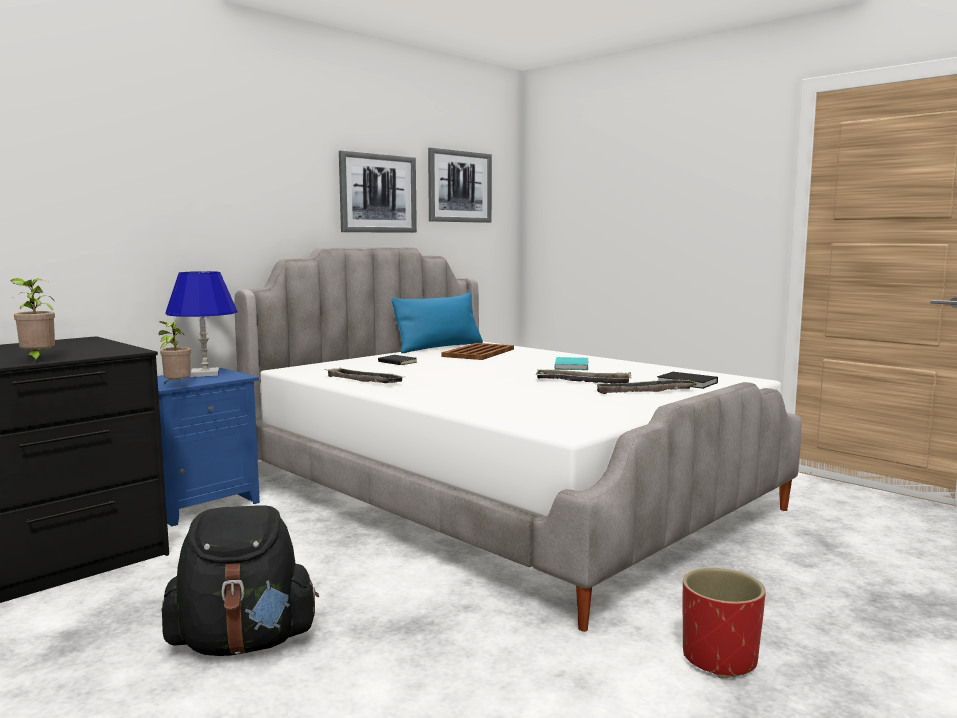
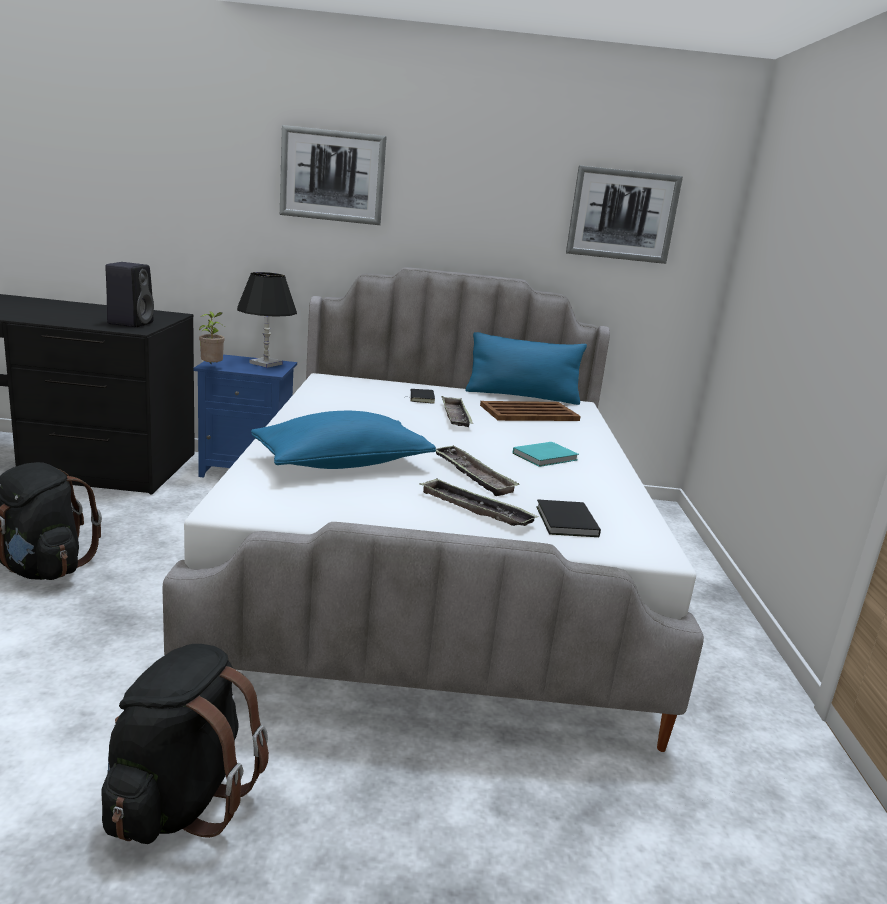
camera: 45 degrees right, 10 degrees up
potted plant [10,278,55,362] -> none
blue table lamp [165,271,237,377] -> black table lamp [237,272,297,368]
tray [324,367,406,383] -> tray moved to [441,396,473,427]
picture [339,151,417,233] -> picture moved to [280,125,387,225]
red planter [682,568,766,679] -> black backpack [101,644,269,844]
none -> black speaker [105,262,154,327]
none -> blue pillow [251,411,436,469]

